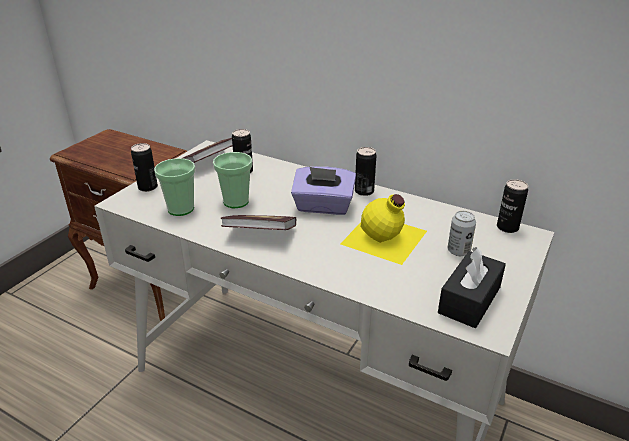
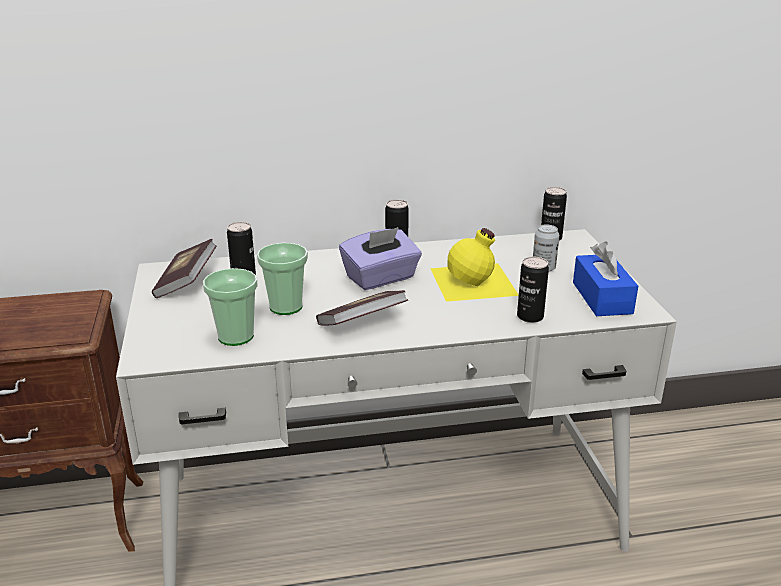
camera: 40 degrees left, 5 degrees down
can [131,143,158,192] -> can moved to [517,257,549,323]
black tissue box [438,247,506,328] -> blue tissue box [573,241,638,316]

